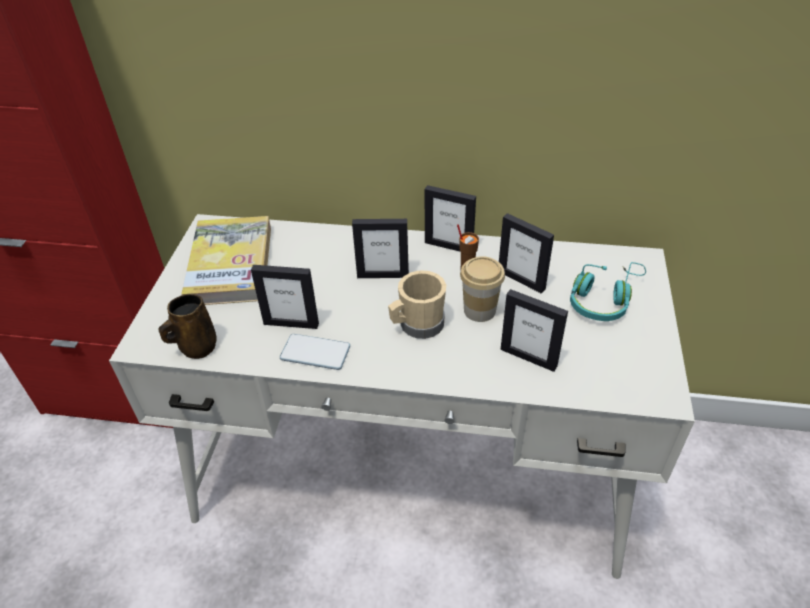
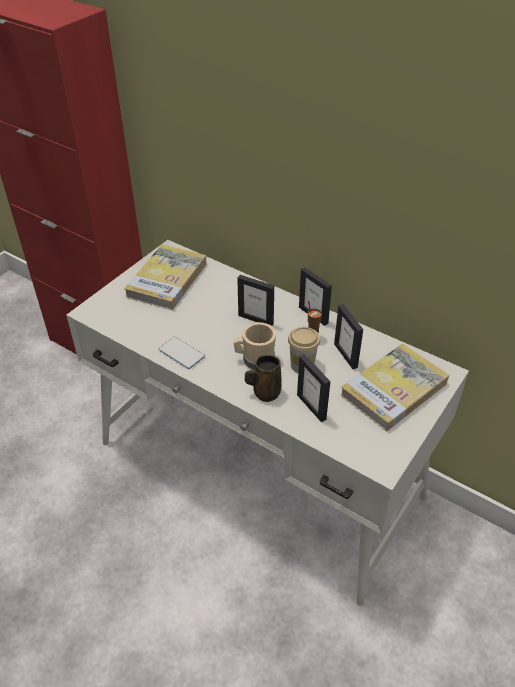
camera: 25 degrees right, 0 degrees up
brown mug [158,294,217,359] -> brown mug moved to [245,355,282,402]
picture frame [251,265,319,329] -> none
turquoise headphones [570,262,646,321] -> book [340,343,449,431]

